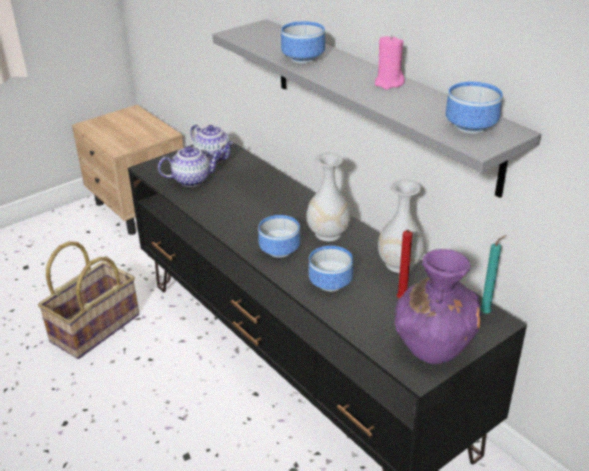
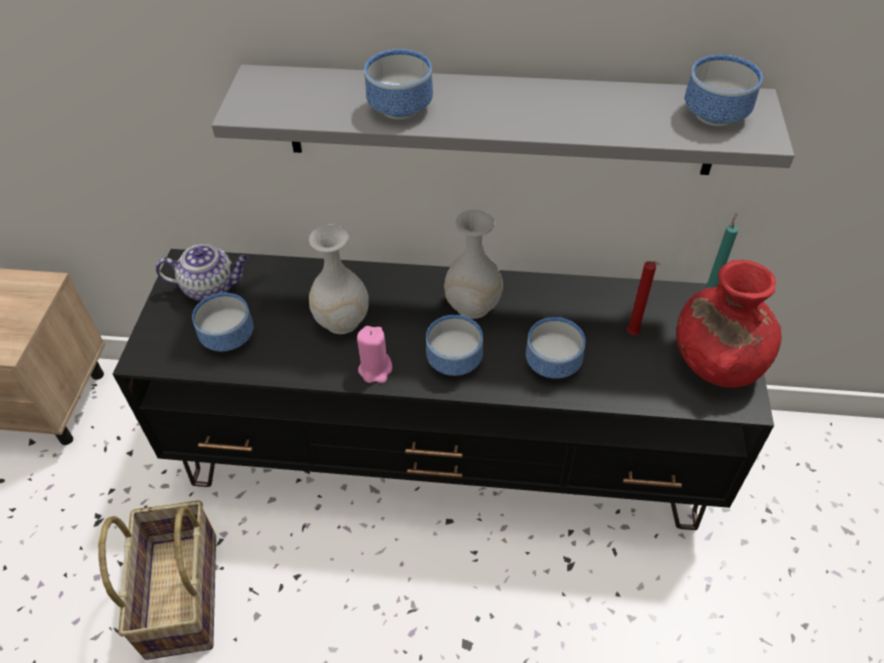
camera: 45 degrees left, 15 degrees up
teapot [158,146,221,187] -> bowl [192,293,253,351]
pink candle [375,35,405,90] -> pink candle moved to [357,326,392,383]
white vase [378,179,425,273] -> white vase moved to [309,225,369,334]
purple vase [395,249,481,364] -> red vase [676,259,781,388]

